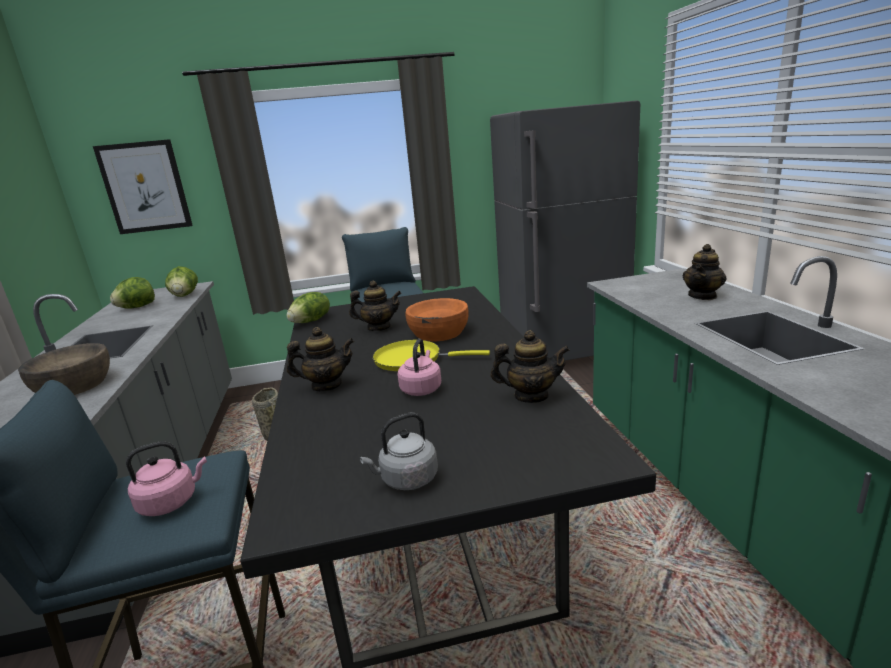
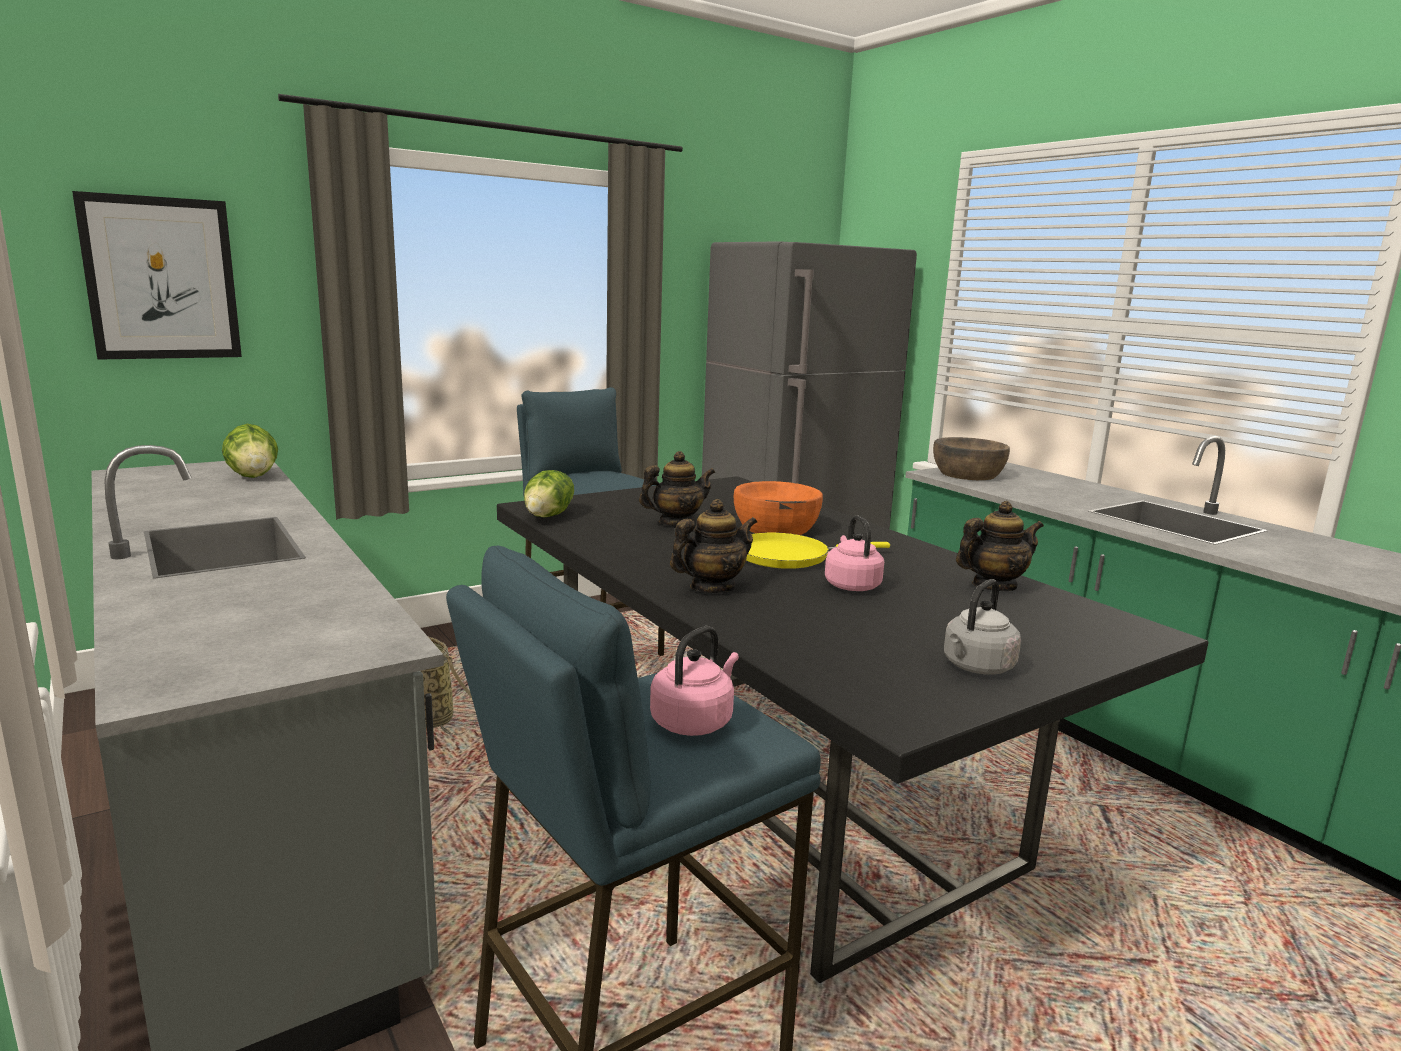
camera: 25 degrees left, 5 degrees down
brown bowl [18,343,110,395] -> brown bowl moved to [933,437,1010,480]
lettuce [110,277,155,309] -> none
teapot [683,244,726,300] -> none

